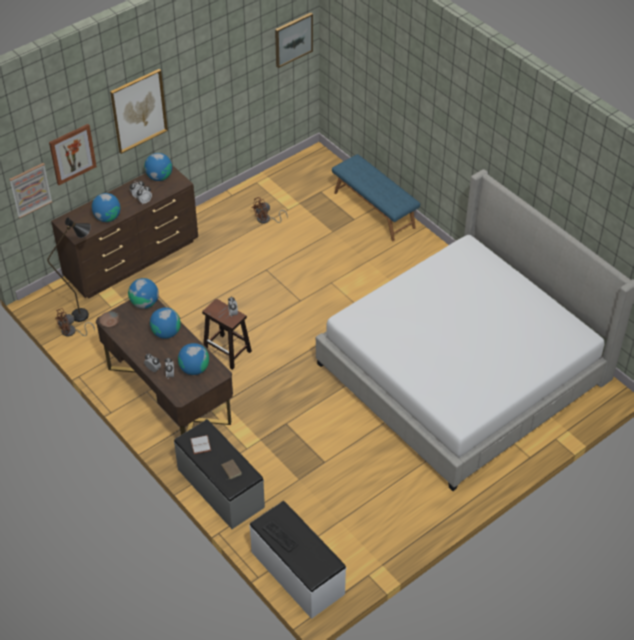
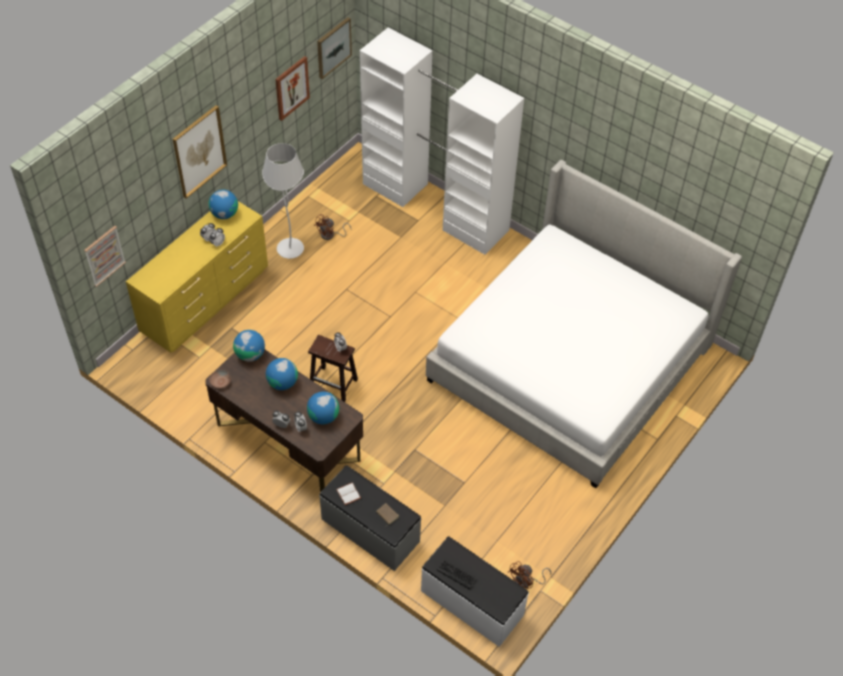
camera: 15 degrees left, 5 degrees up
black floor lamp [47,218,91,322] -> none
picture [49,124,97,185] -> picture moved to [275,56,310,121]
brown dresser [51,165,198,299] -> yellow dresser [126,201,268,353]
brown fan [55,308,95,336] -> brown fan moved to [508,561,551,589]
globe [92,193,120,222] -> none
blue bench [332,154,420,241] -> white wardrobe [360,28,524,255]
none -> white floor lamp [262,143,304,259]

